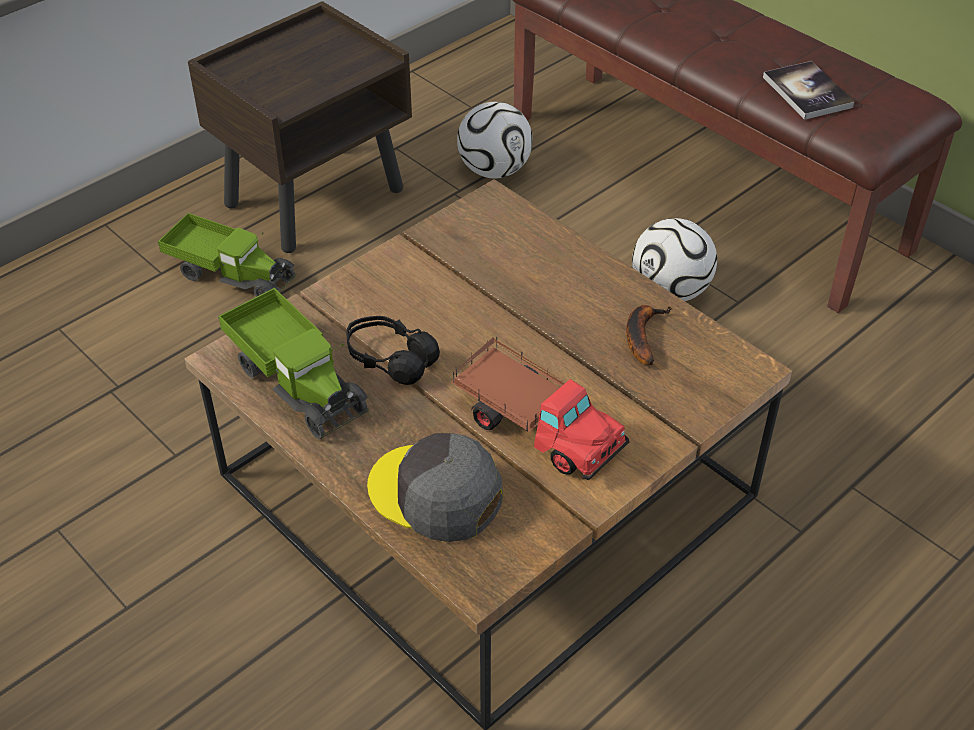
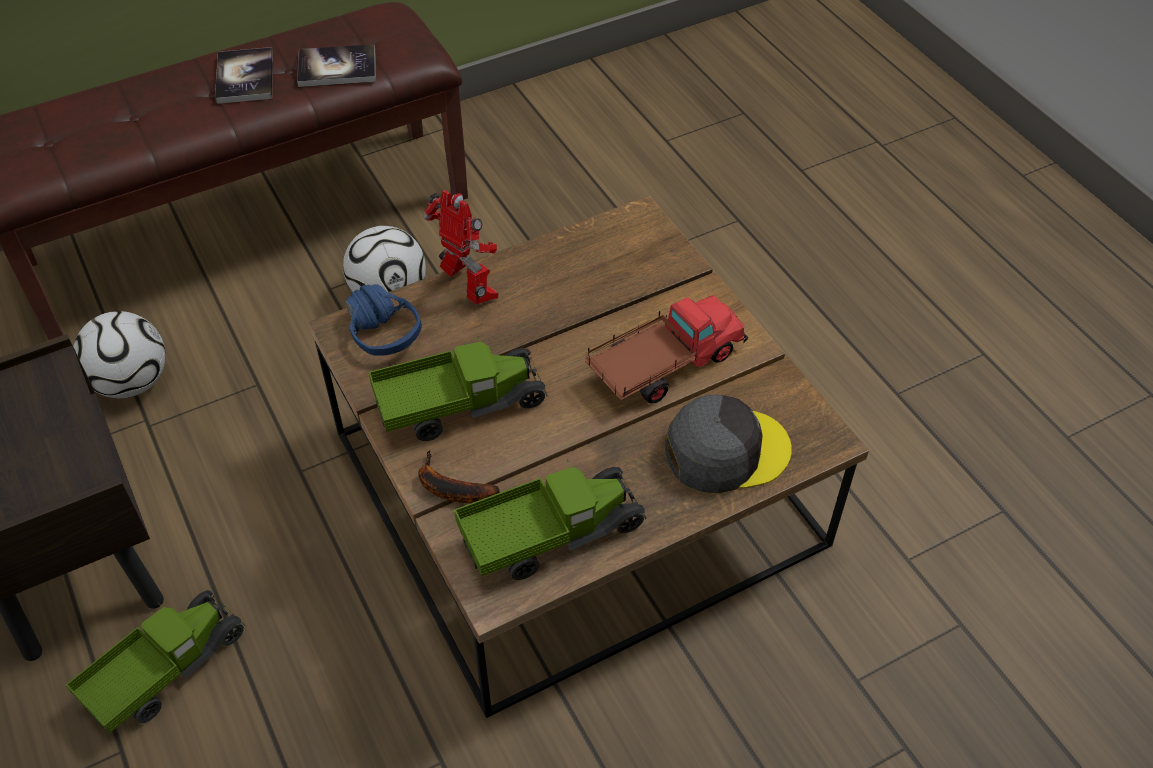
camera: 75 degrees left, 5 degrees up
black headphones [346,316,440,385] -> none
grey cap [367,433,503,542] -> grey cap turned 150 degrees counterclockwise [665,395,792,494]
banana [626,305,672,365] -> banana moved to [418,450,500,503]
none -> book [215,47,273,104]
none -> blue headphones [345,284,422,356]
none -> toy truck [369,337,547,441]
none -> toy robot [423,190,498,305]

